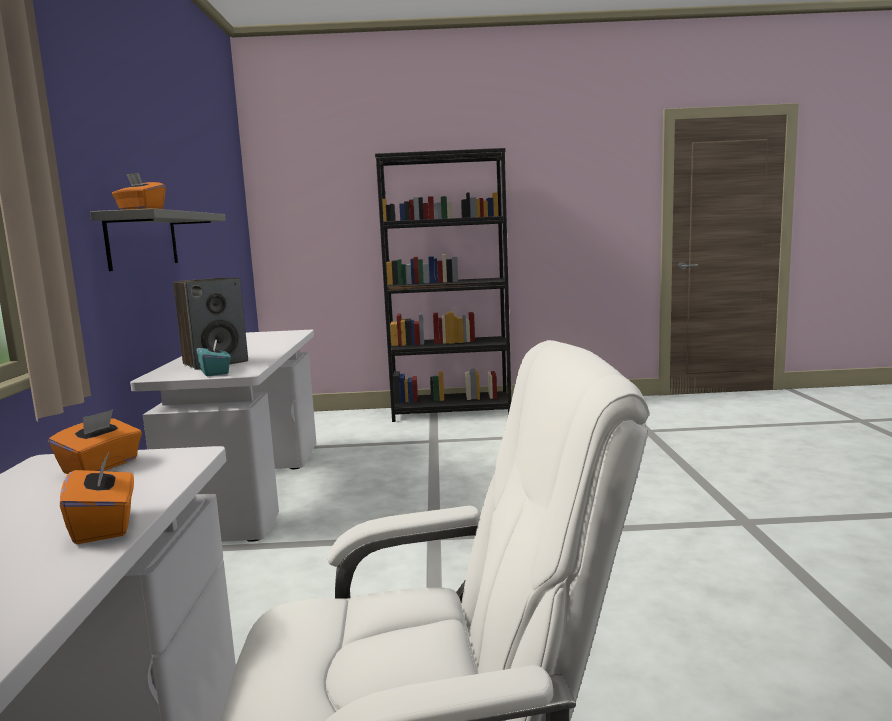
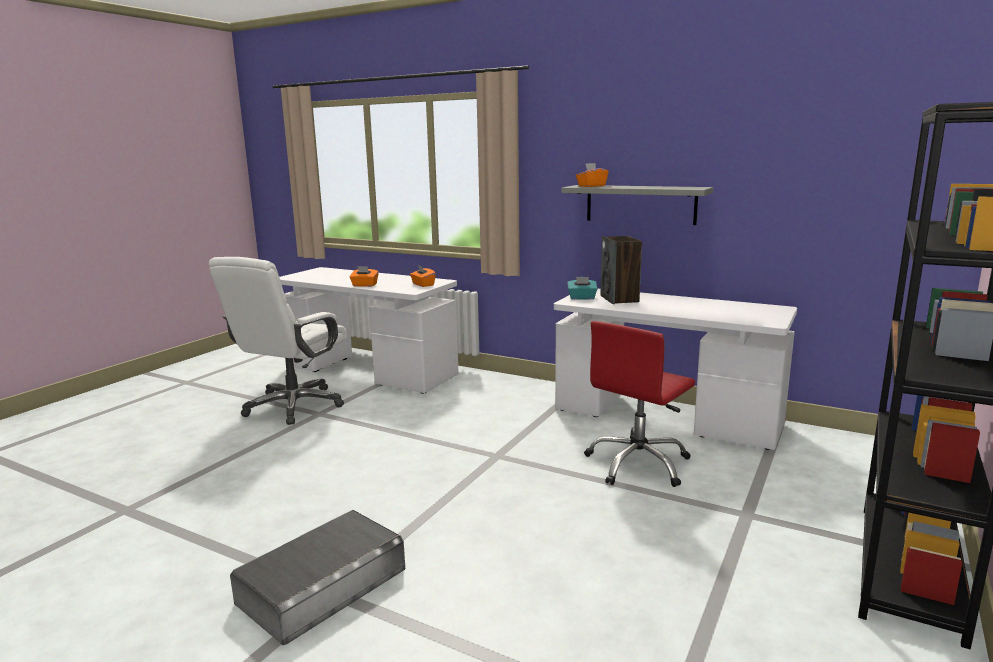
camera: 120 degrees right, 5 degrees up
none -> grey storage box [230,510,405,645]
none -> red office chair [584,321,695,487]

